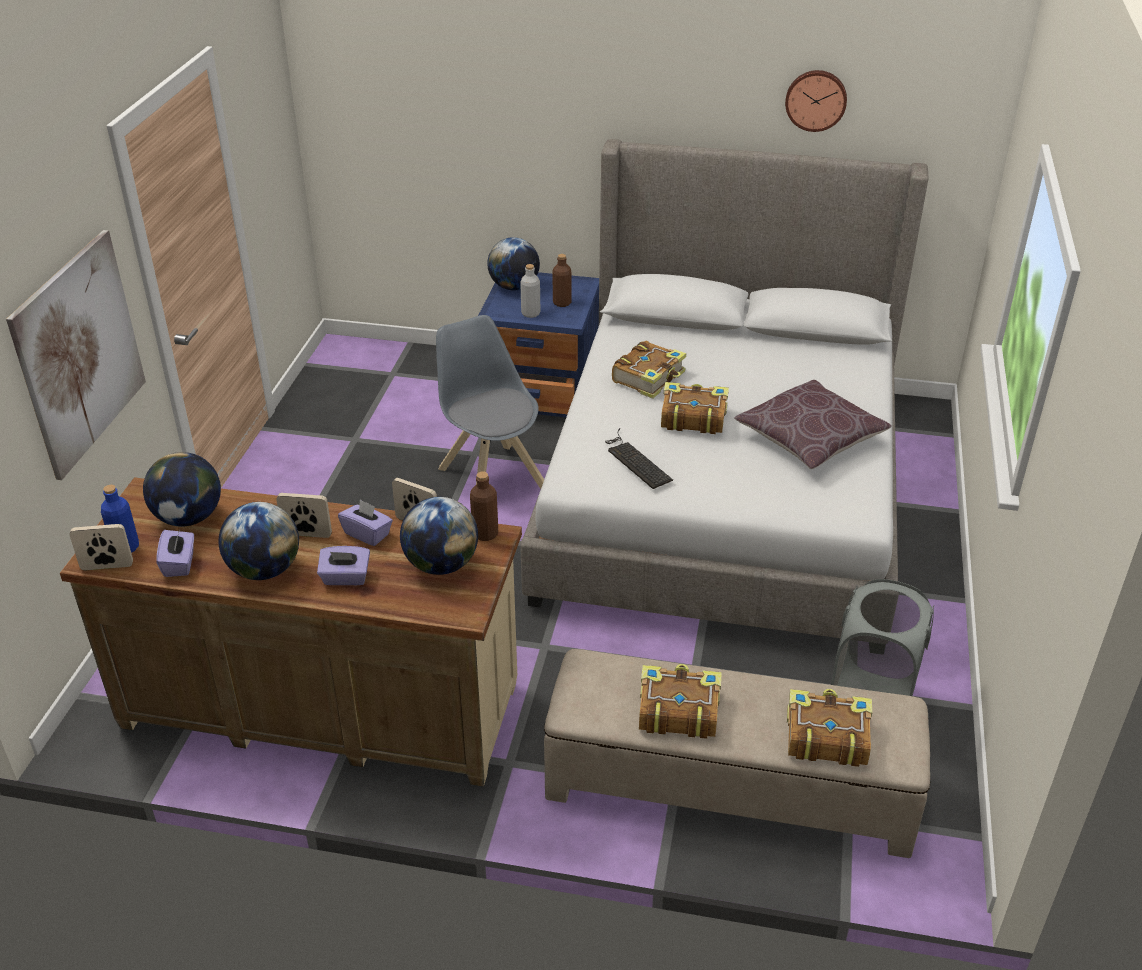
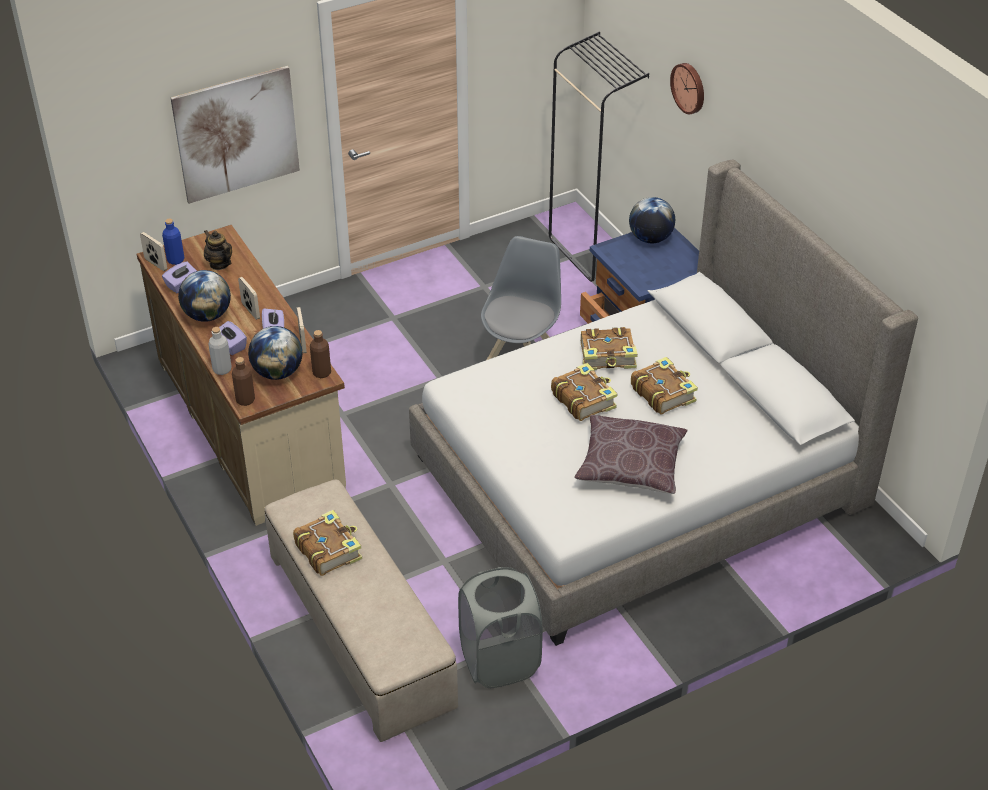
camera: 50 degrees right, 5 degrees up
globe [143,452,221,527] -> teapot [204,230,232,270]
grey bottle [520,264,540,318] -> grey bottle moved to [208,327,232,375]
brown bottle [552,254,572,307] -> brown bottle moved to [232,357,255,406]
keyboard [605,428,673,489] -> none
wall clock [785,70,847,132] -> wall clock moved to [670,63,704,114]
book [787,689,872,767] -> book moved to [631,357,698,415]
none -> black clothes rack [549,31,649,282]

